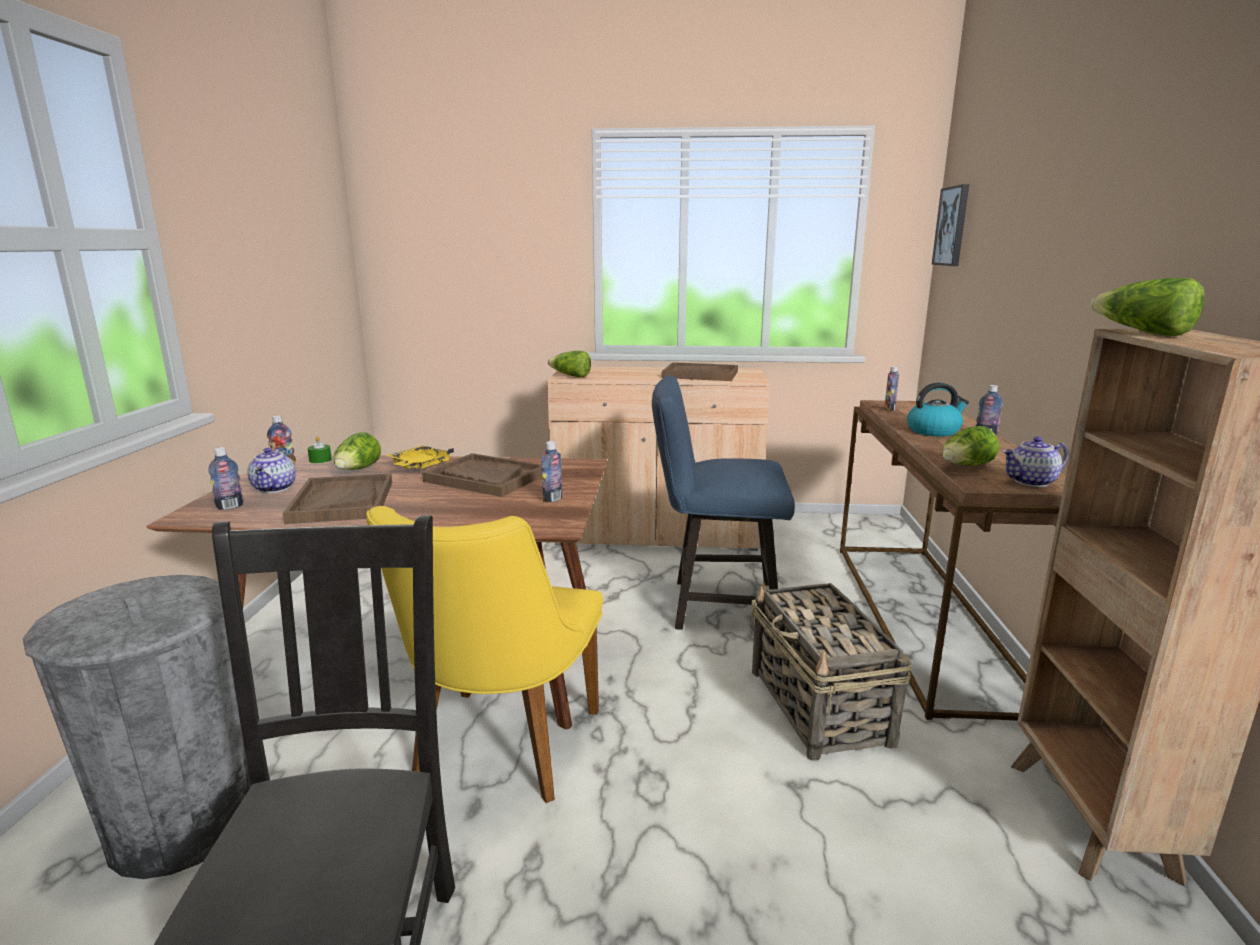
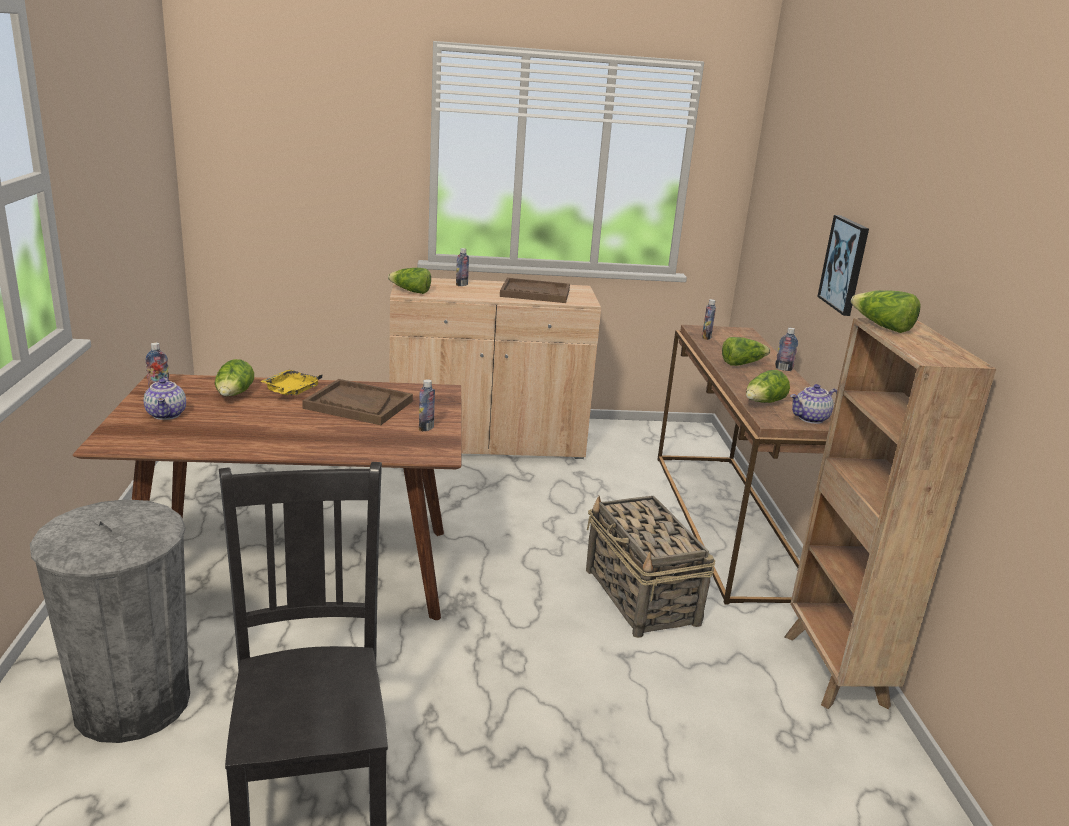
camera: 10 degrees left, 5 degrees up
bottle [208,447,244,510] -> bottle moved to [456,248,469,286]
brown tray [282,473,392,524] -> none
green candle [308,436,332,463] -> none
yellow chair [366,506,603,803] -> none
blue chair [652,375,795,630] -> none
kettle [907,382,969,436] -> lettuce [722,337,770,366]
picture [932,184,969,266] -> picture moved to [817,215,869,316]

